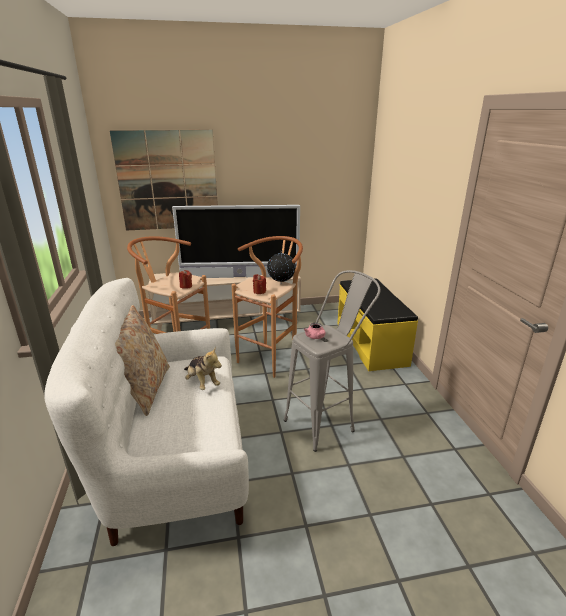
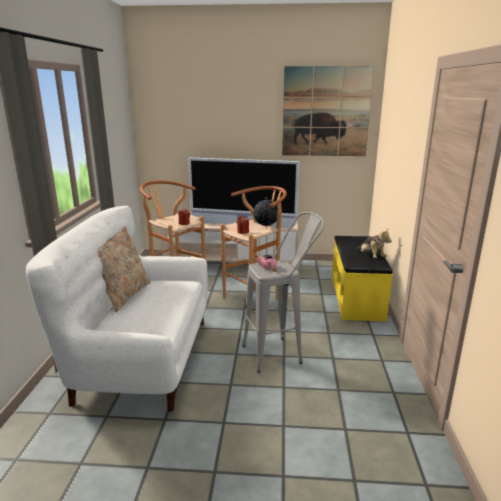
camera: 15 degrees right, 5 degrees down
picture [110,130,218,231] -> picture moved to [282,66,374,156]
plush toy [184,346,222,390] -> plush toy moved to [355,229,392,258]

